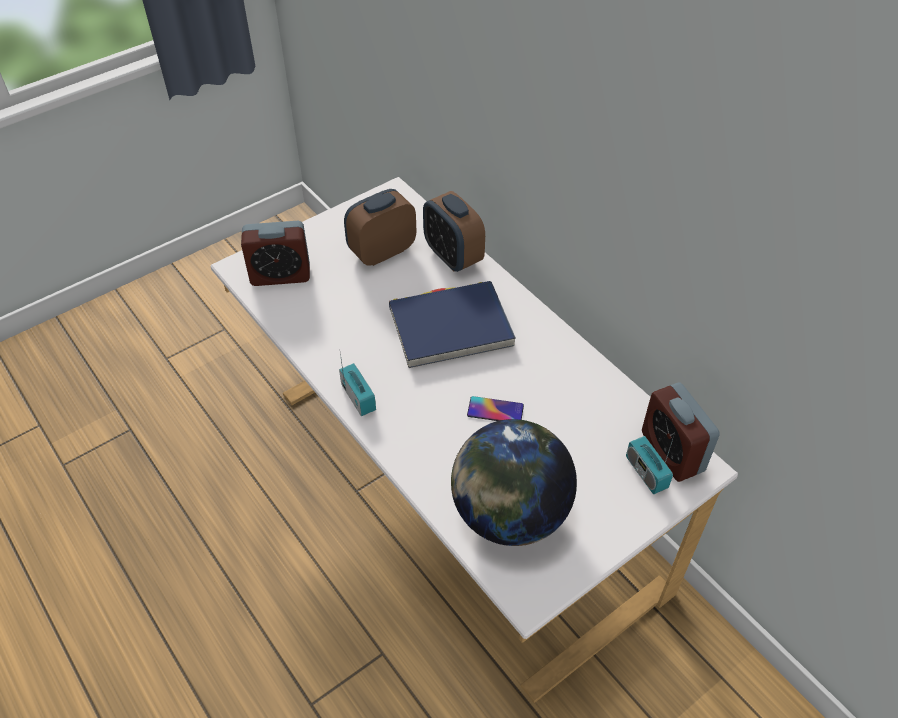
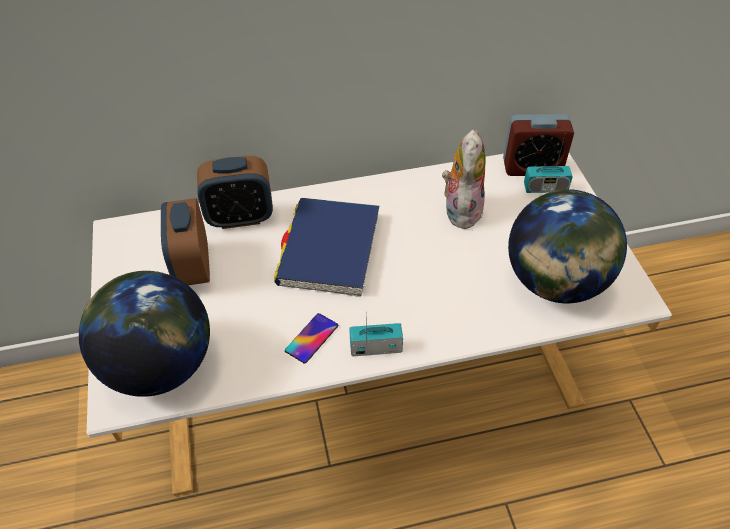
camera: 65 degrees left, 0 degrees up
alarm clock [241,221,310,286] -> globe [79,271,210,397]
phone [467,396,524,421] -> phone moved to [285,313,338,364]
none -> plush toy [442,129,486,229]

